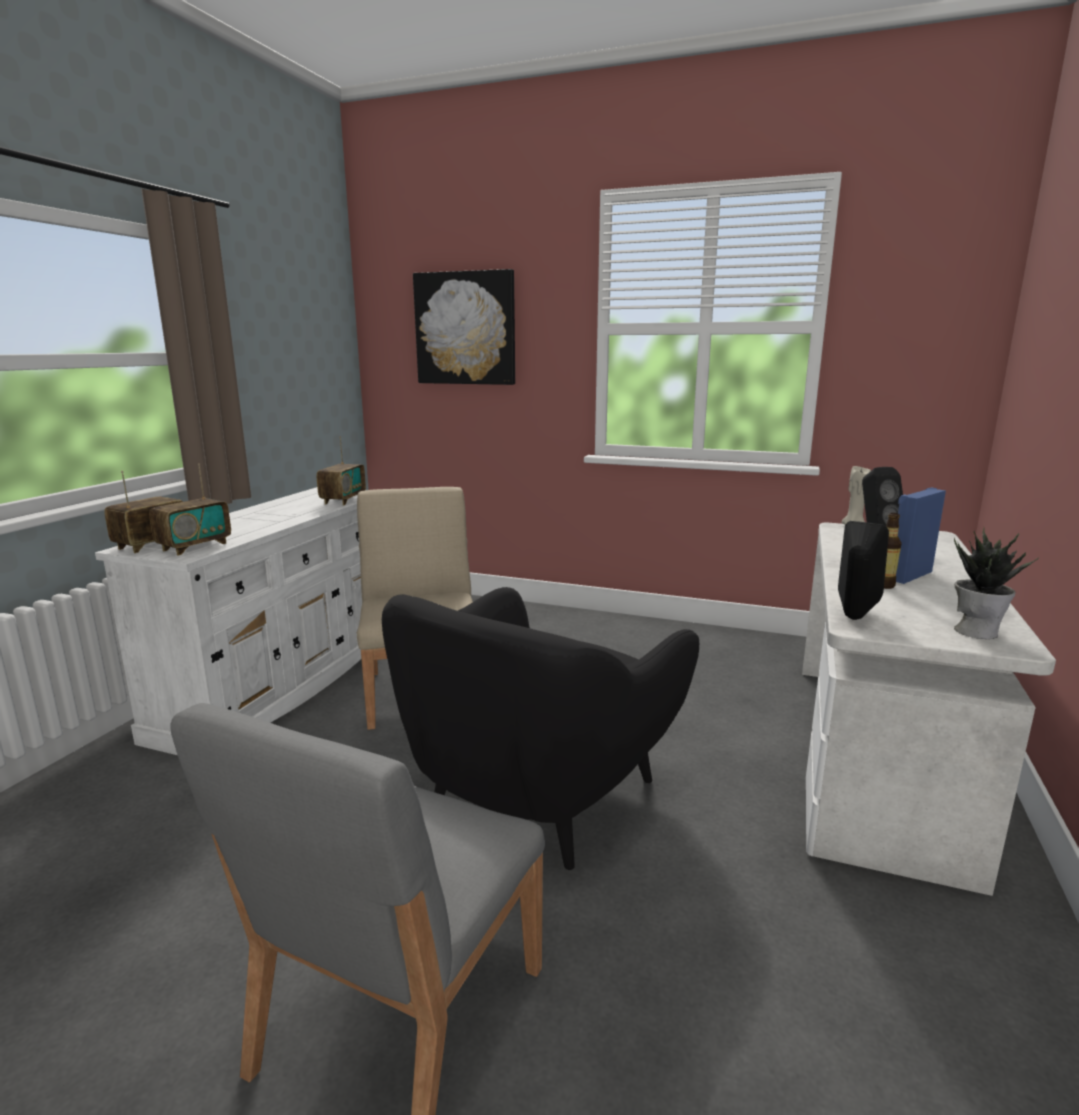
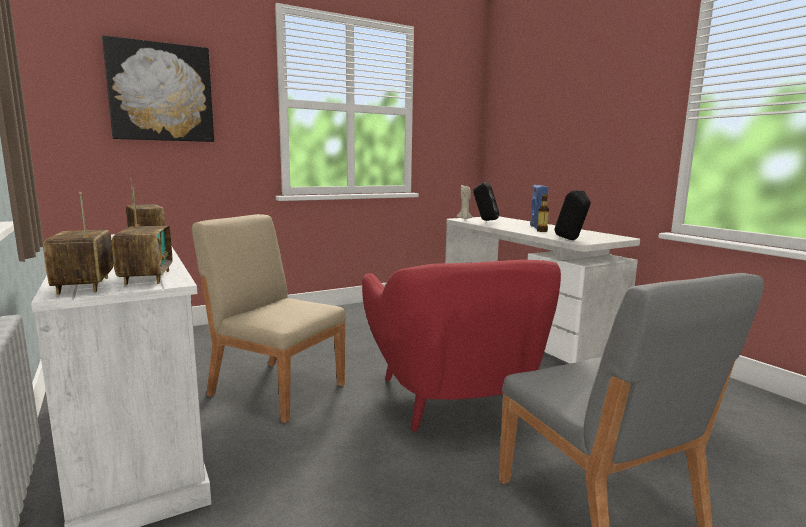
camera: 50 degrees left, 5 degrees down
black armchair [382,587,699,870] -> red armchair [362,260,561,432]
potted plant [954,528,1039,639] -> none

